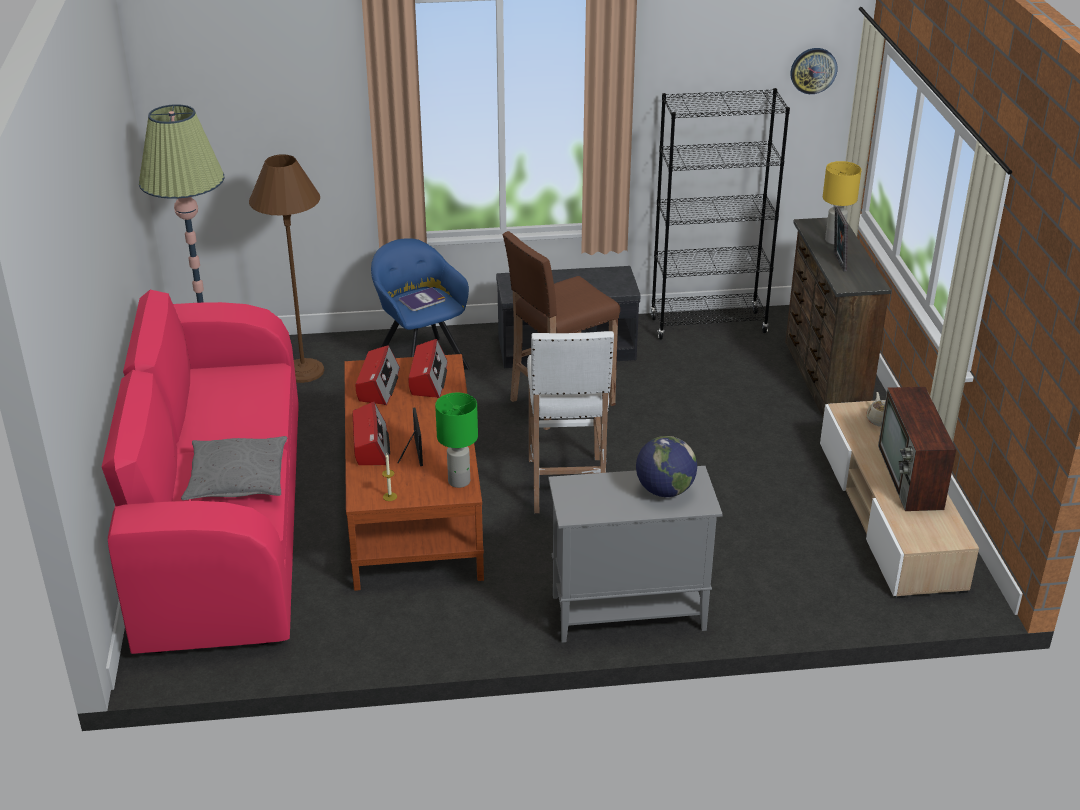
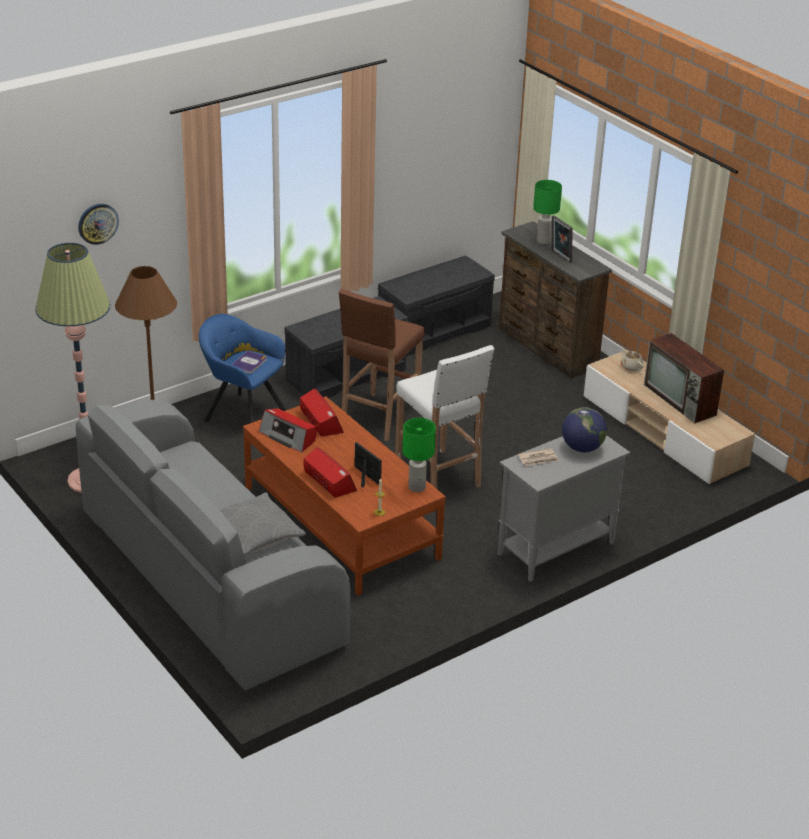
camera: 30 degrees left, 0 degrees up
pink sofa [102,289,299,654] -> grey sofa [76,400,350,690]
radio [356,345,400,405] -> radio turned 150 degrees clockwise [259,408,316,453]
black bookcase [650,88,790,340] -> grey bench [378,256,495,357]
wall clock [791,48,838,94] -> wall clock moved to [78,204,119,245]
yellow table lamp [823,161,861,245] -> green table lamp [533,180,562,244]
none -> newspaper [518,448,559,466]

